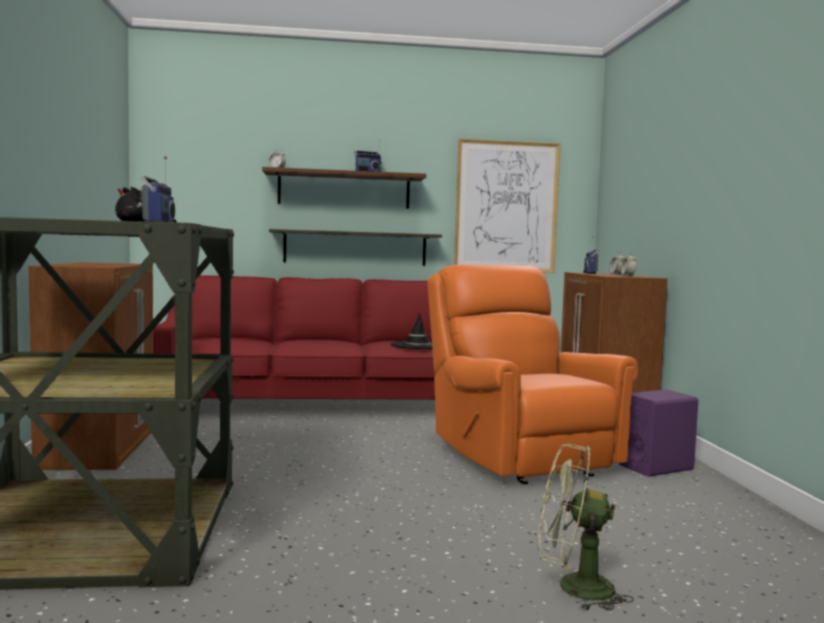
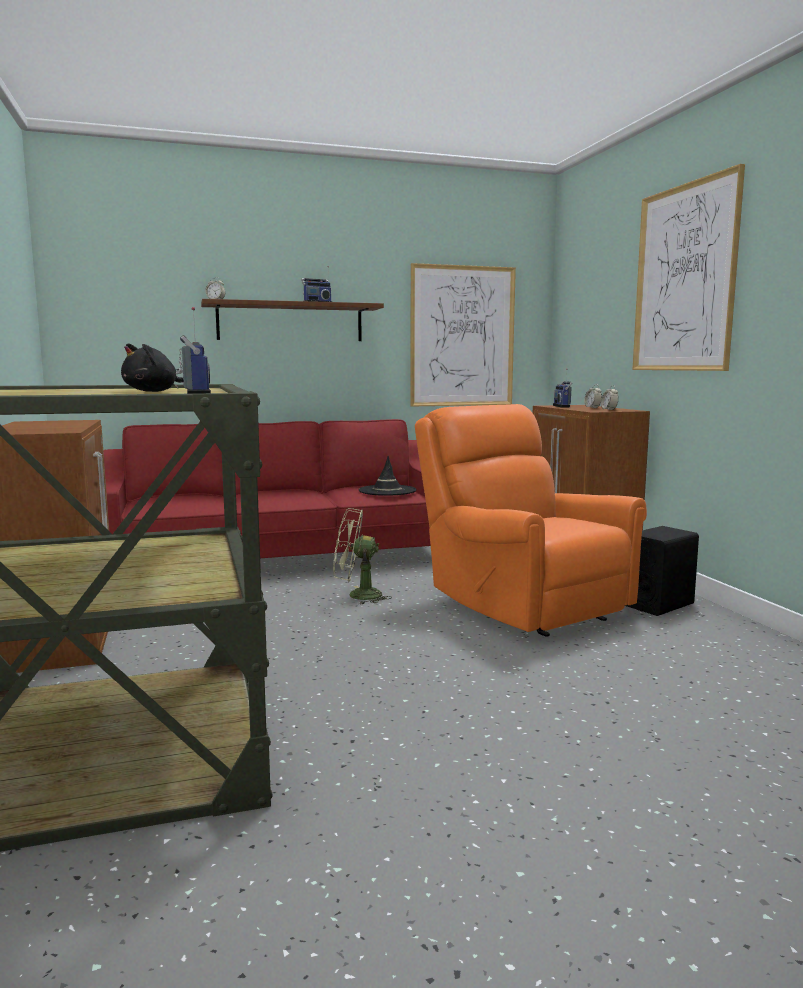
camera: 10 degrees left, 5 degrees up
shelf [269,229,442,266] -> none
green fan [538,444,634,611] -> green fan moved to [333,508,392,605]
purple speaker [619,390,698,477] -> black speaker [625,526,699,616]
none -> picture [632,164,745,371]

